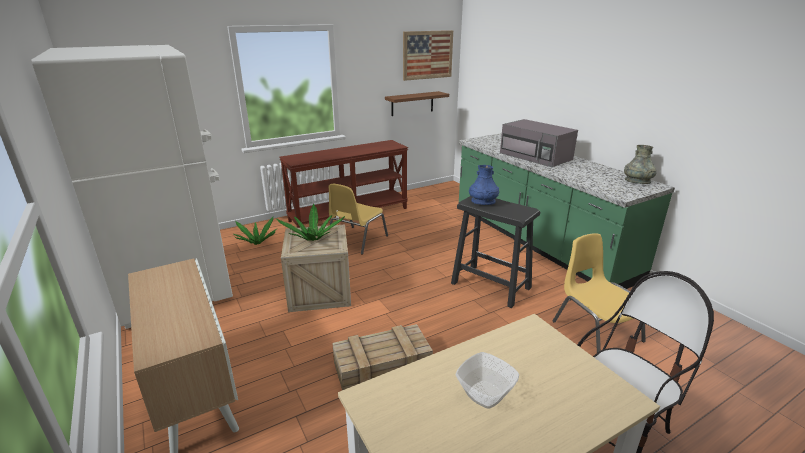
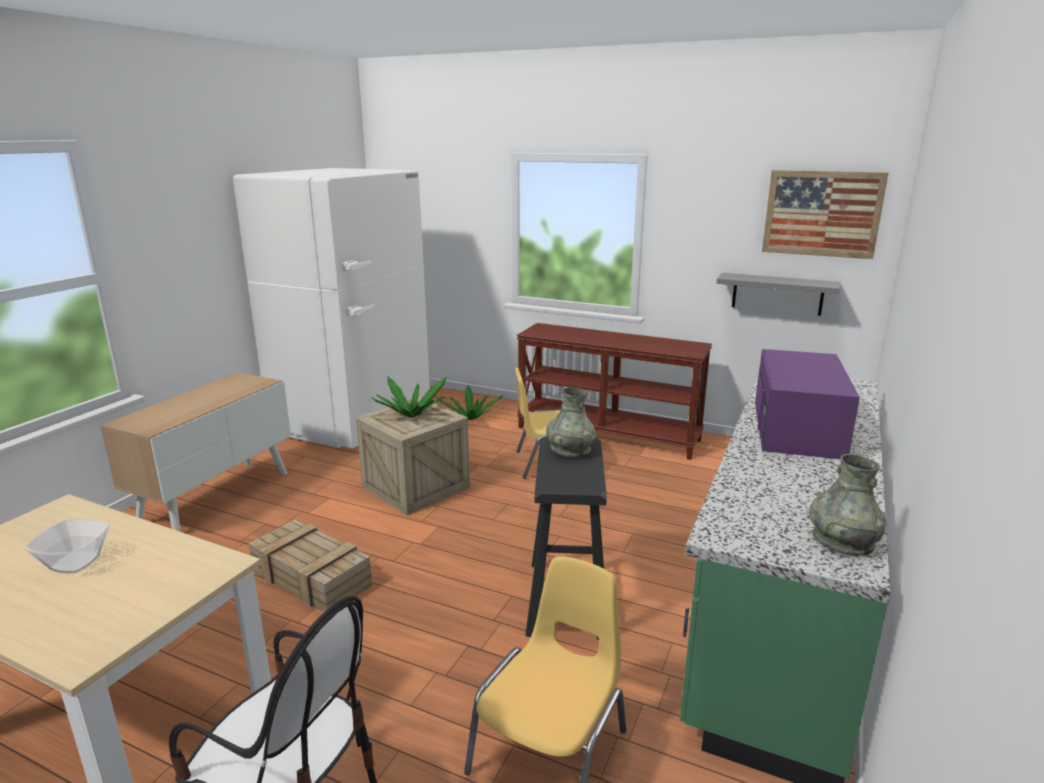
camera: 55 degrees right, 5 degrees down
brown shelf [385,91,449,116] -> grey shelf [716,273,841,316]
blue vase [469,165,499,205] -> grey vase [546,387,595,457]
grey microwave [500,119,578,167] -> purple microwave [755,349,860,459]

